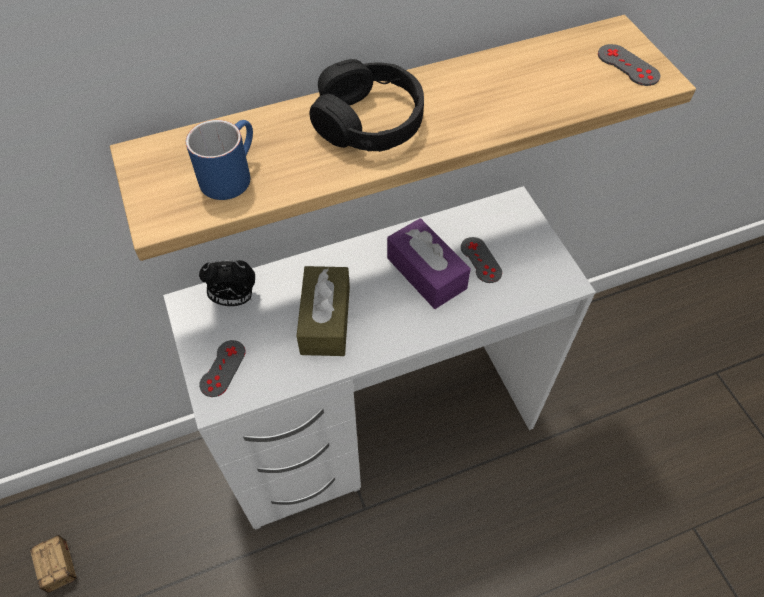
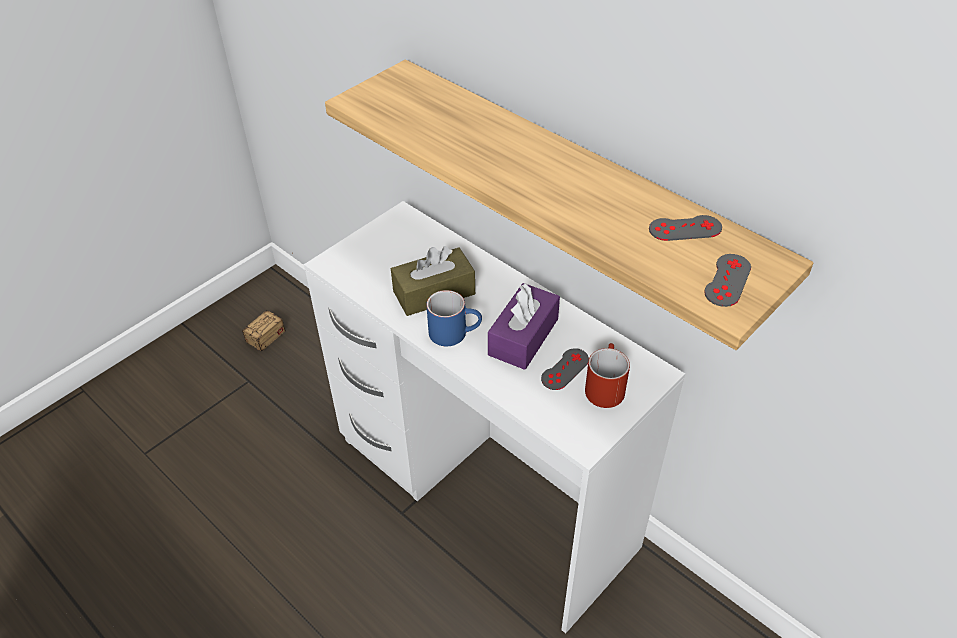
camera: 65 degrees right, 10 degrees down
blue mug [186,120,253,200] -> blue mug moved to [426,290,482,346]
alarm clock [199,260,255,306] -> none
grey game controller [199,340,245,397] -> grey game controller moved to [649,215,722,241]
black headphones [309,59,424,152] -> none
none -> red mug [585,343,630,408]

